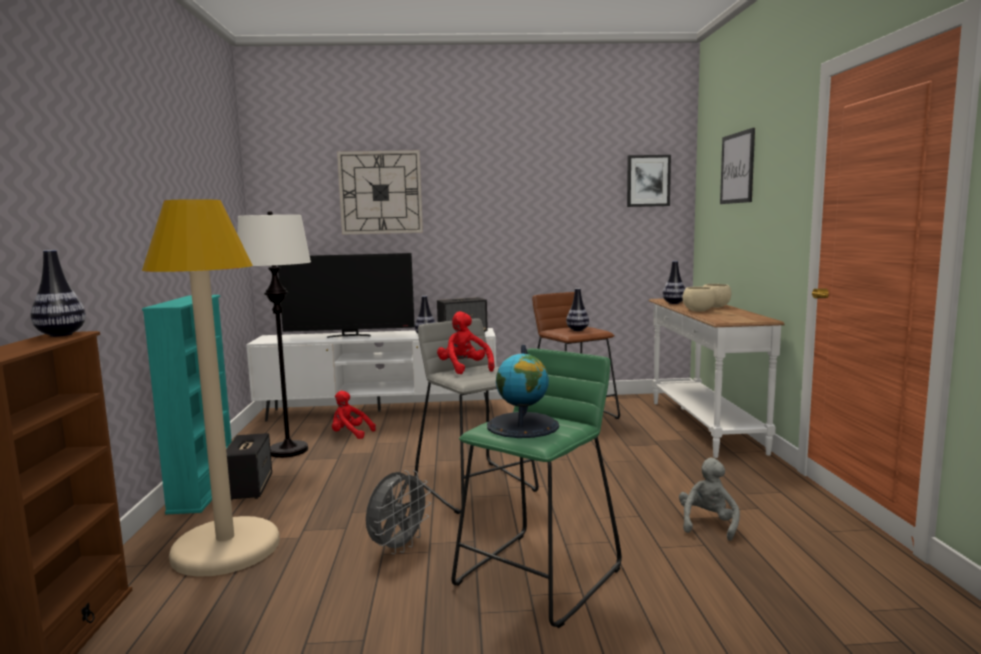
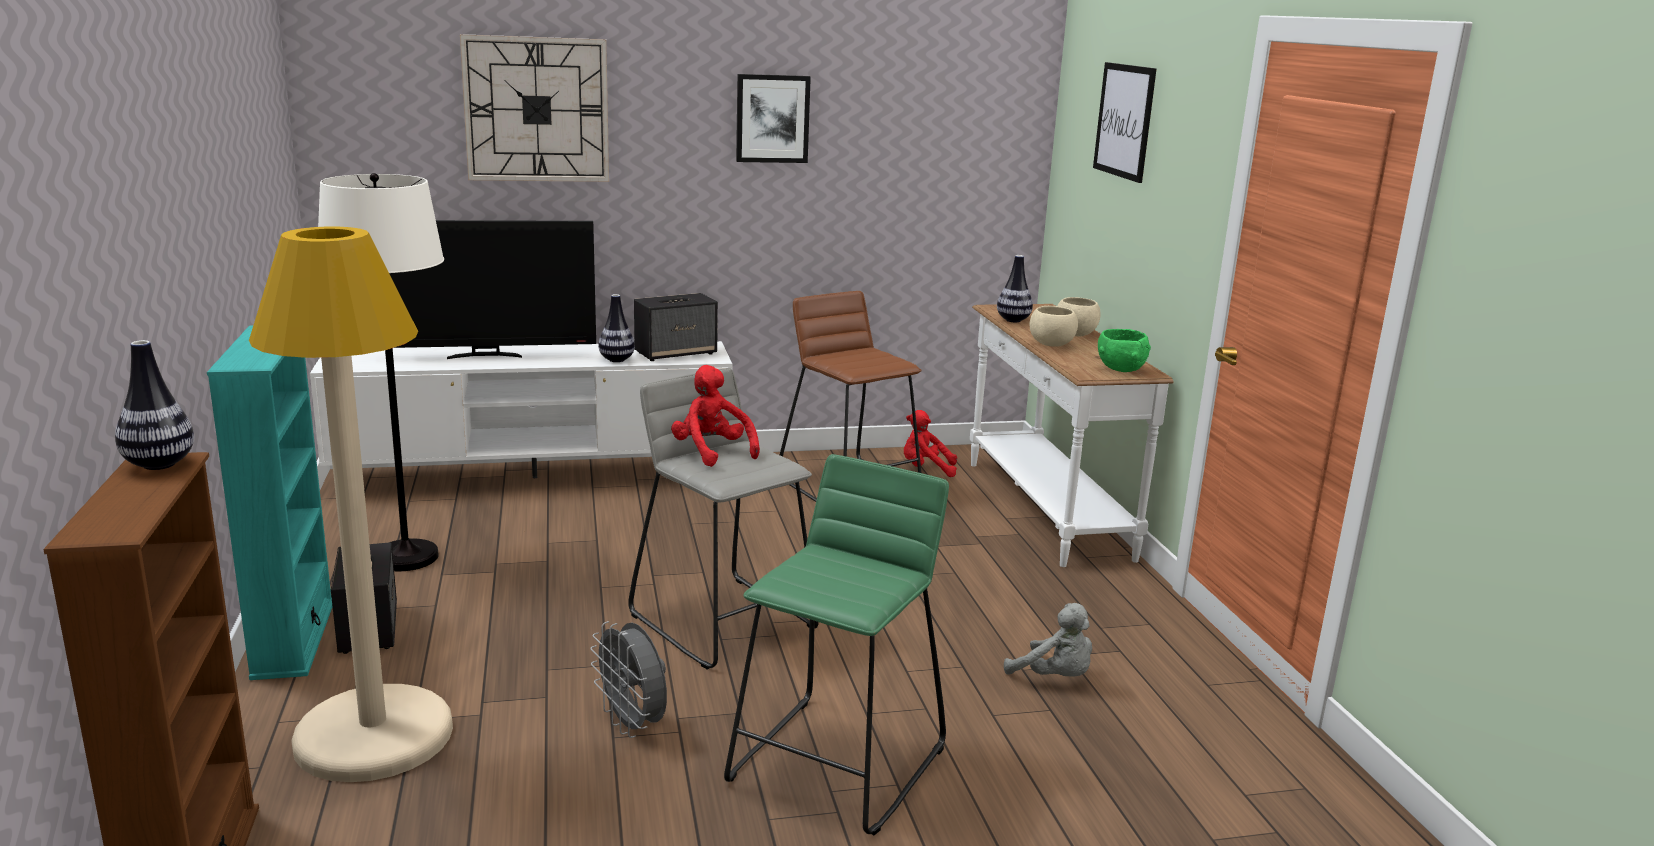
camera: 10 degrees left, 10 degrees up
red plush toy [332,391,376,439] -> red plush toy moved to [904,410,957,477]
grey fan [366,470,431,554] -> grey fan turned 120 degrees clockwise [590,621,667,738]
globe [487,345,559,438] -> none
vase [566,288,589,331] -> none
picture [627,155,671,207] -> picture moved to [736,74,811,163]
grey plush toy [679,458,740,541] -> grey plush toy turned 120 degrees clockwise [1004,603,1092,676]
none -> green bowl [1098,329,1151,372]

